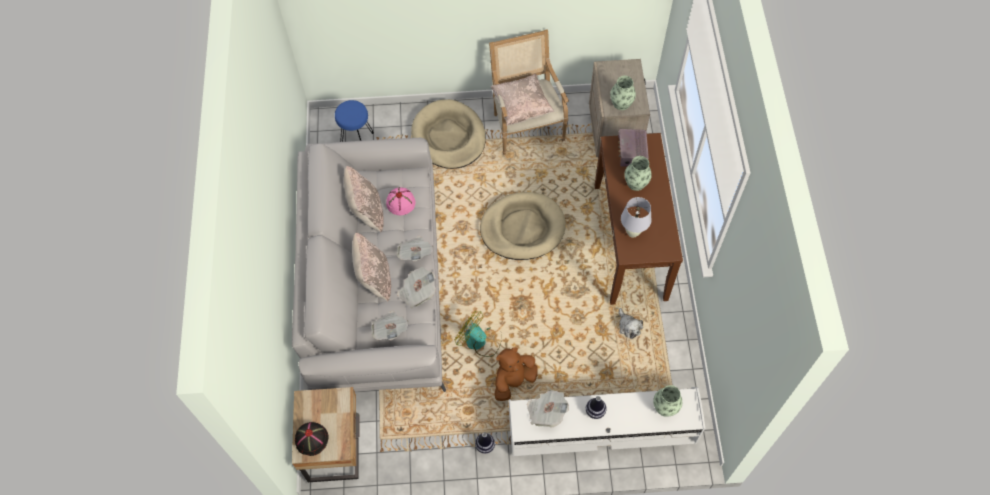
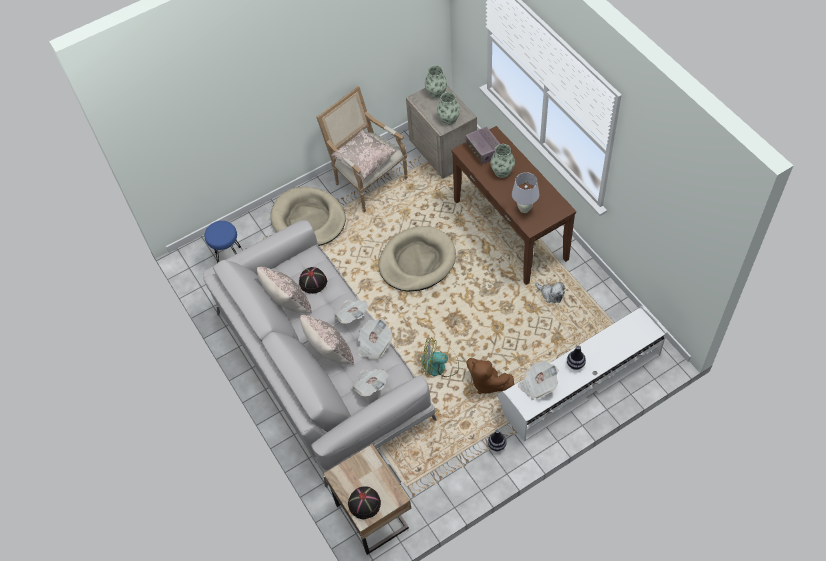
camera: 25 degrees left, 5 degrees down
pink hat [386,187,415,215] -> black hat [299,267,327,294]
brown plush toy [495,347,537,401] -> brown plush toy turned 75 degrees counterclockwise [466,358,514,394]
vase [653,385,682,417] -> vase moved to [425,65,447,98]

